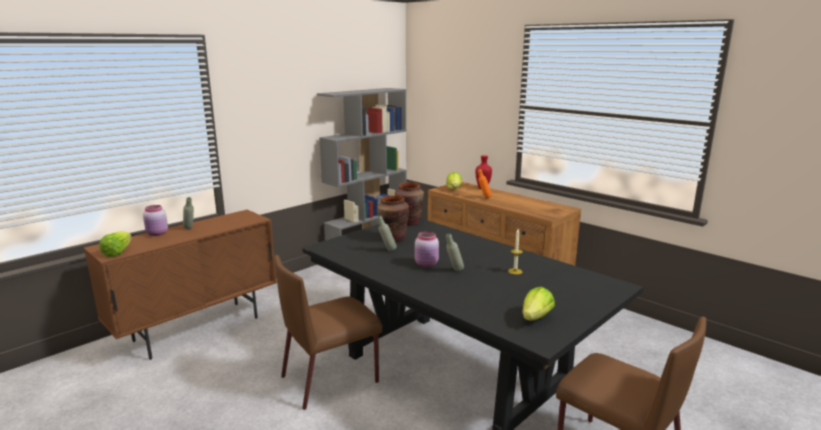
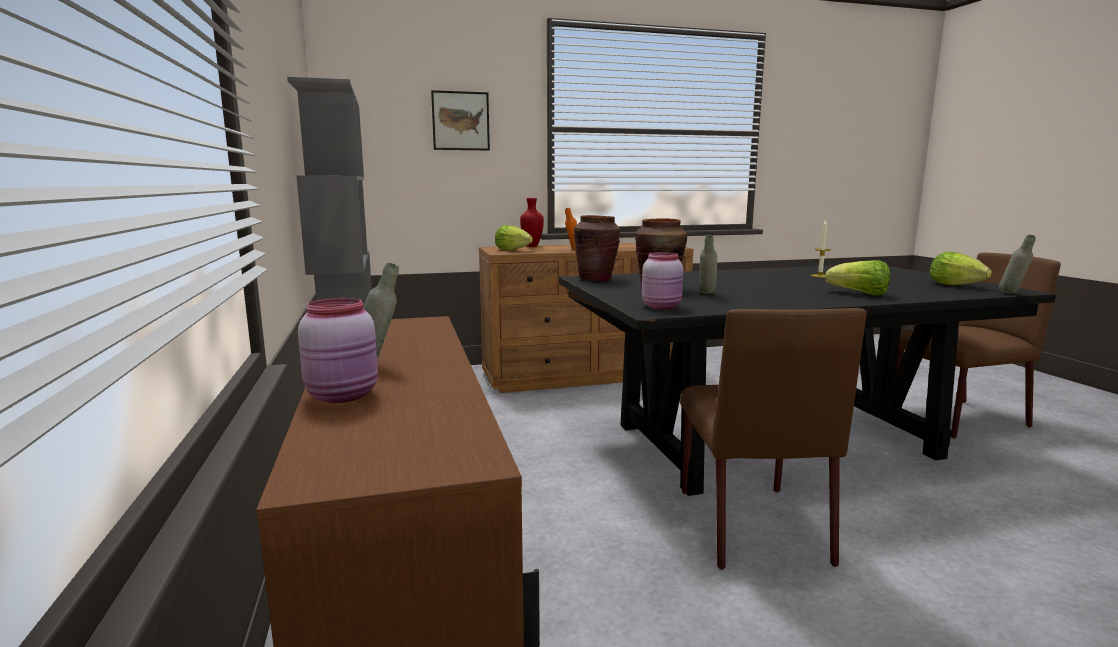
camera: 60 degrees left, 5 degrees down
lettuce [99,231,132,257] -> lettuce moved to [825,260,890,295]
pink jar [415,231,439,267] -> pink jar moved to [642,252,683,310]
grey bottle [446,233,464,271] -> grey bottle moved to [999,235,1036,294]
none -> picture [431,90,490,150]

